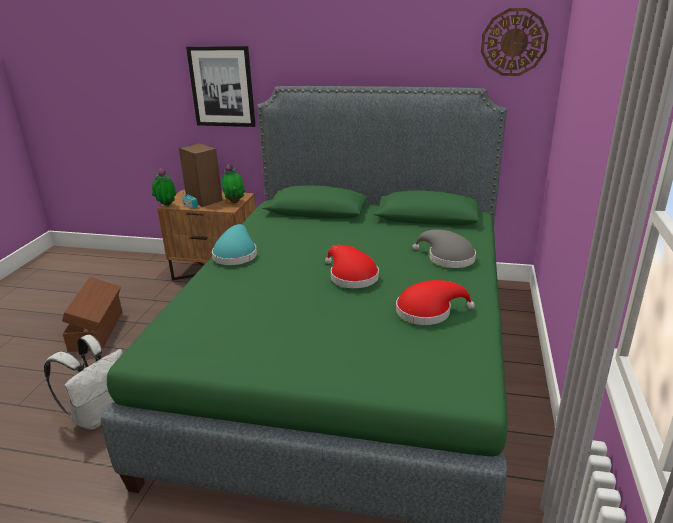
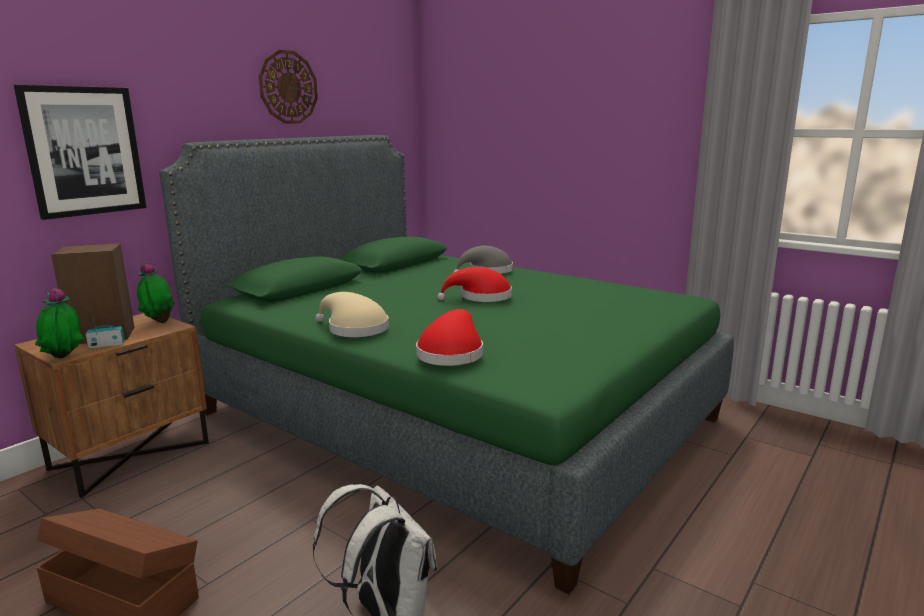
camera: 65 degrees left, 10 degrees down
turquoise hat [212,224,257,265] -> beige hat [315,292,389,337]
red hat [396,280,475,325] -> red hat moved to [416,309,483,366]
wall clock [481,8,549,76] -> wall clock moved to [259,50,318,124]

